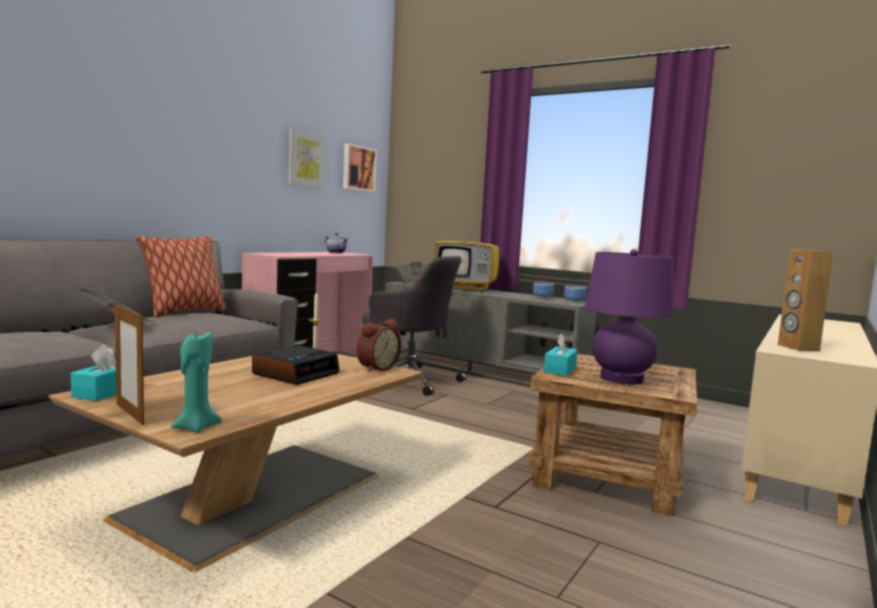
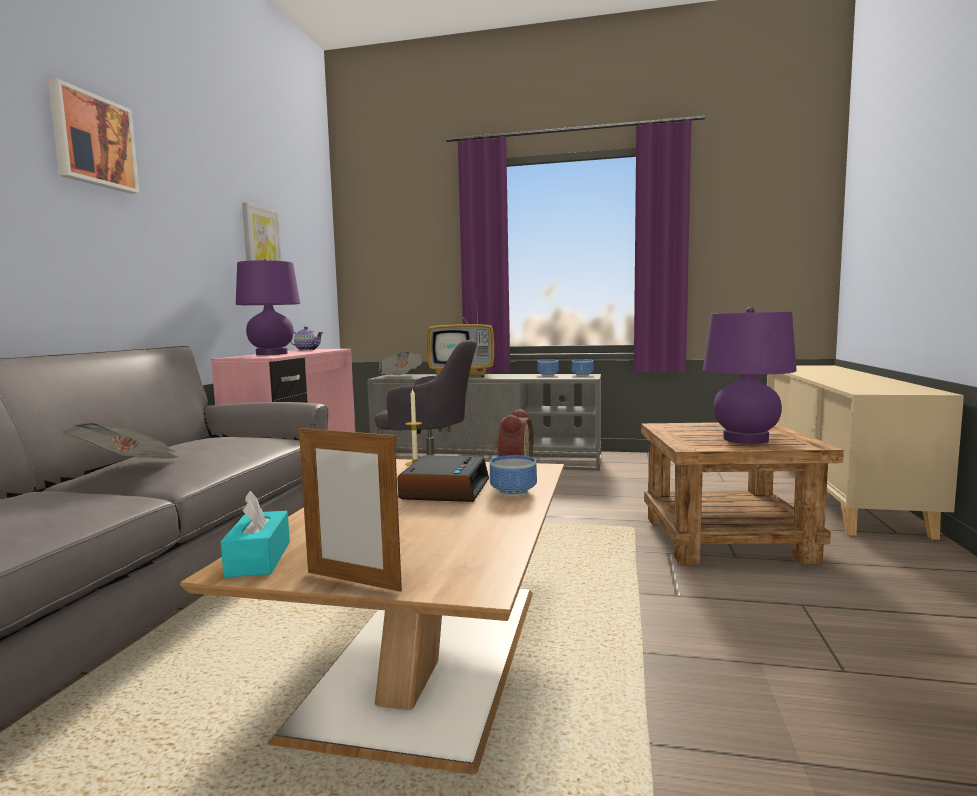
camera: 20 degrees left, 0 degrees up
pillow [136,236,227,317] -> none
turquoise candle [171,332,222,432] -> none
picture [343,143,377,192] -> picture moved to [48,79,139,194]
turquoise tissue box [544,333,578,376] -> none
brown speaker [778,249,833,351] -> none
none -> purple table lamp [236,259,300,355]
none -> bowl [490,455,537,497]

